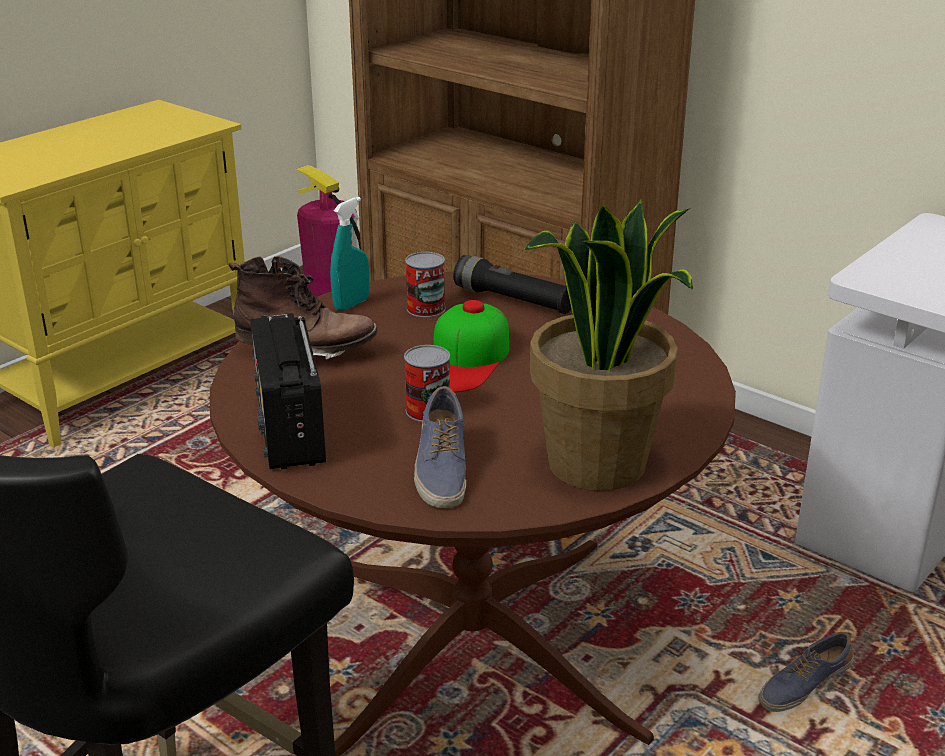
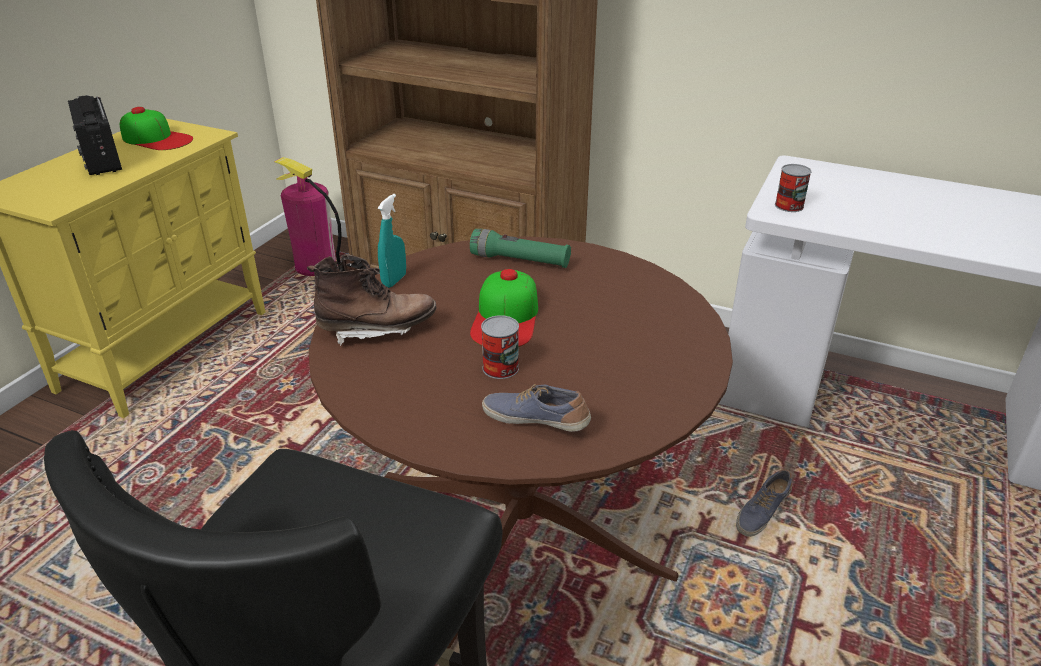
camera: 15 degrees left, 5 degrees up
radio [250,313,326,469] -> radio moved to [68,95,122,175]
can [405,252,445,317] -> can moved to [775,164,812,212]
shoe [414,386,466,508] -> shoe turned 135 degrees clockwise [482,384,591,432]
black flashlight [453,255,572,314] -> green flashlight [470,229,571,268]
potted plant [524,200,693,491] -> none
none -> cap [120,107,193,150]

